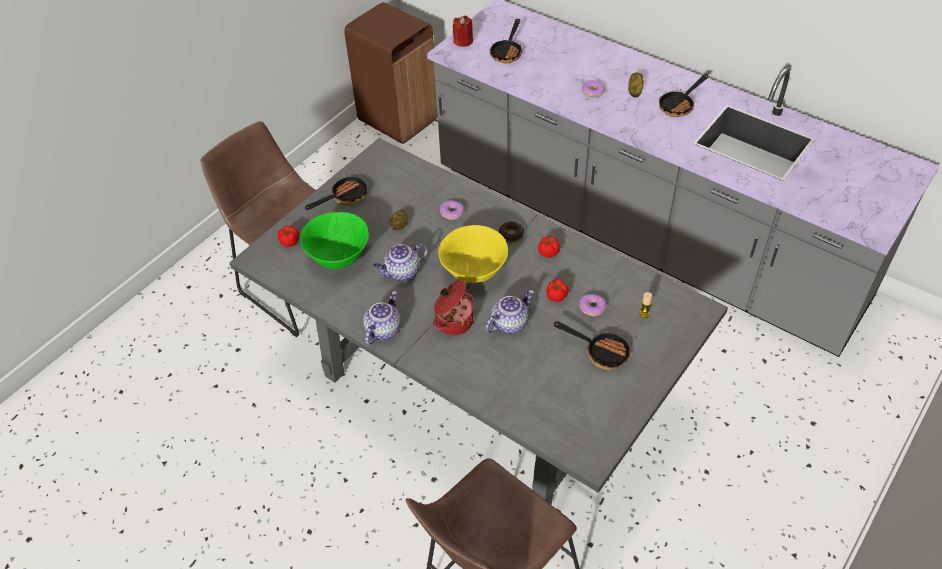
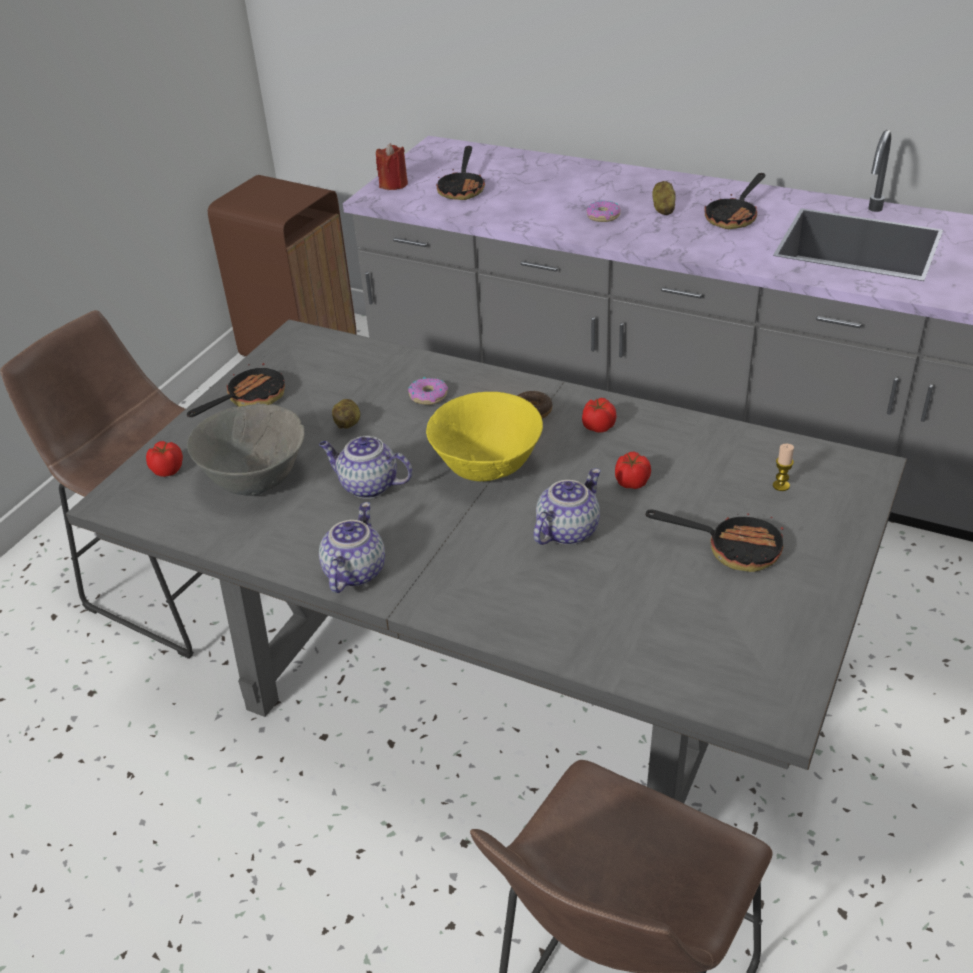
camera: 10 degrees left, 10 degrees down
green bowl [300,212,369,269] -> grey bowl [187,404,304,496]
teapot [373,243,428,281] -> teapot turned 60 degrees clockwise [319,436,412,499]
cooking pot [433,280,474,335] -> none
donut [579,293,606,316] -> none

